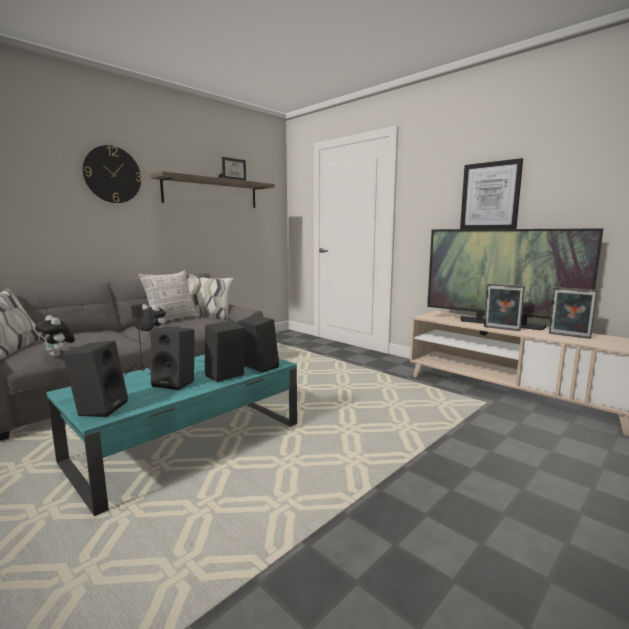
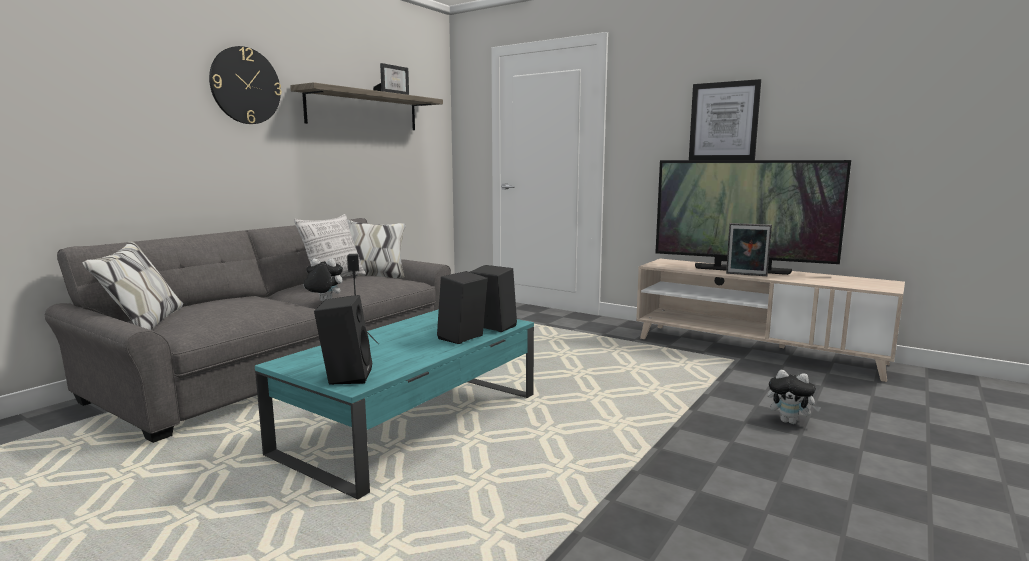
camera: 10 degrees left, 0 degrees up
plush toy [35,315,75,357] -> plush toy moved to [767,370,821,424]
black speaker [151,327,195,390] -> none
picture frame [549,287,598,339] -> none

